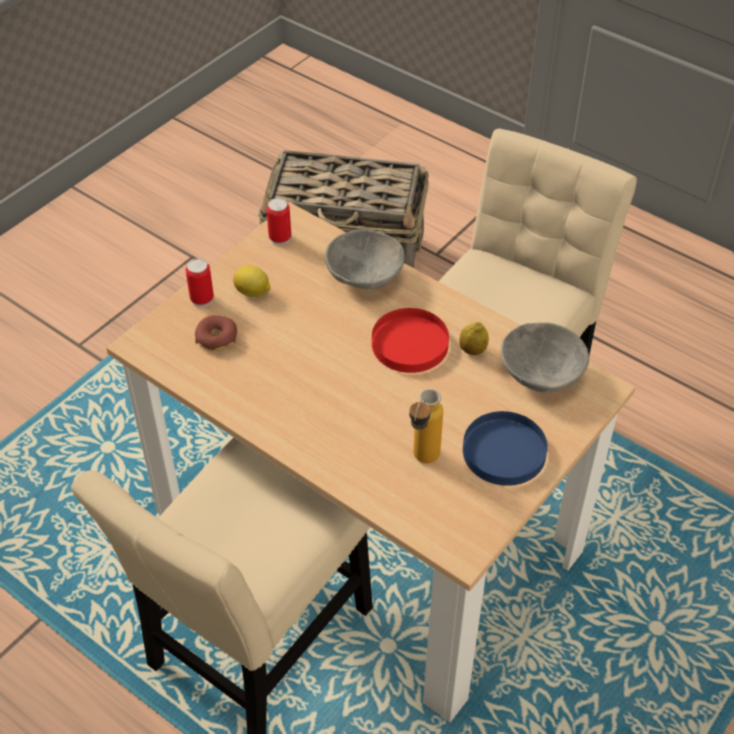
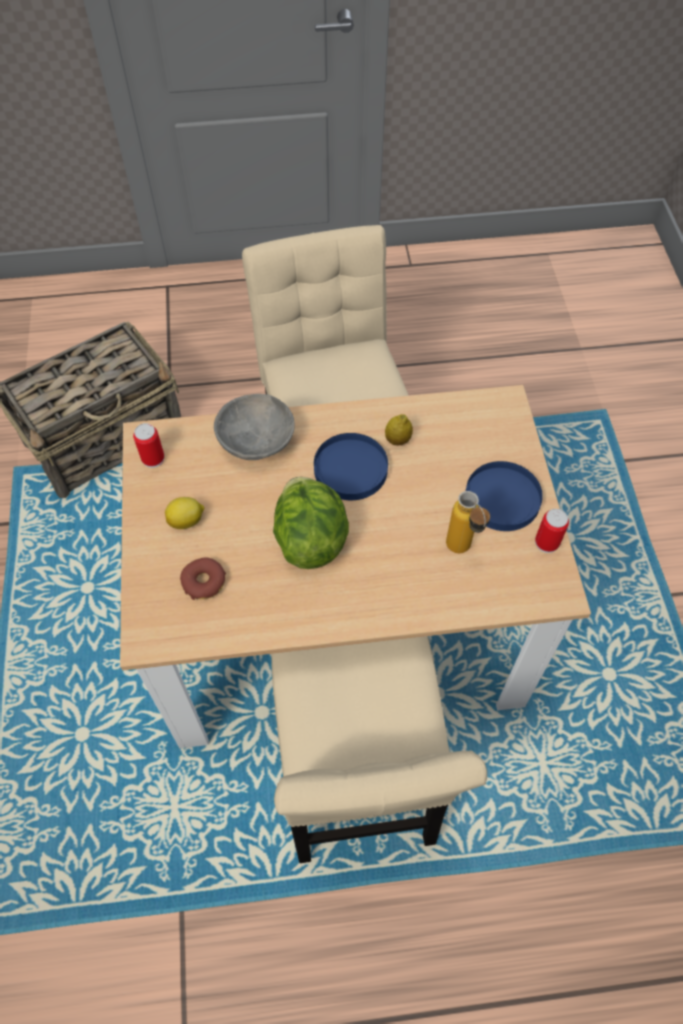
camera: 45 degrees left, 10 degrees up
can [186,258,214,307] -> can moved to [535,509,569,553]
red plate [372,308,449,373] -> blue plate [314,433,388,500]
grey bowl [501,323,589,392] -> none
none -> lettuce [273,477,349,569]

